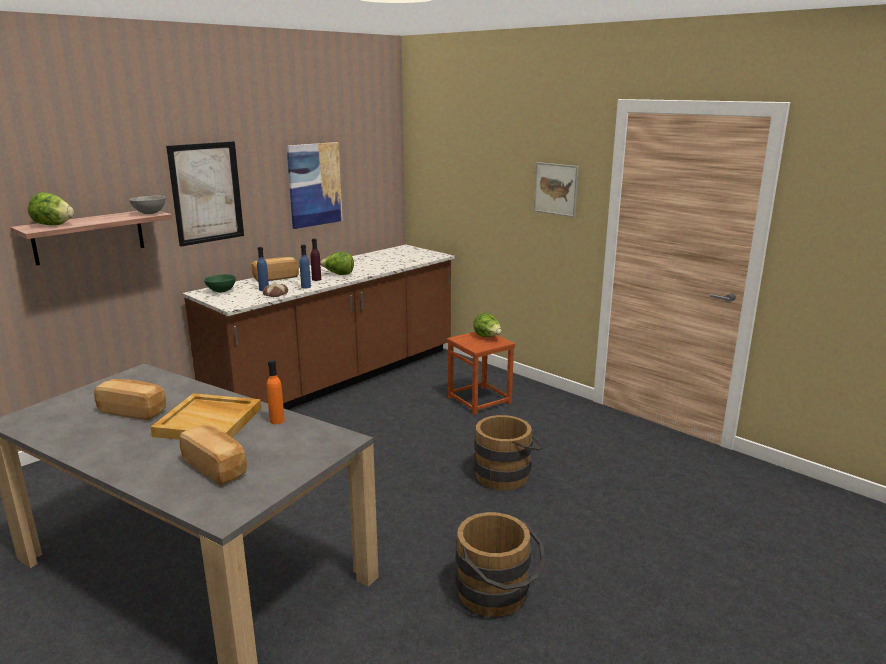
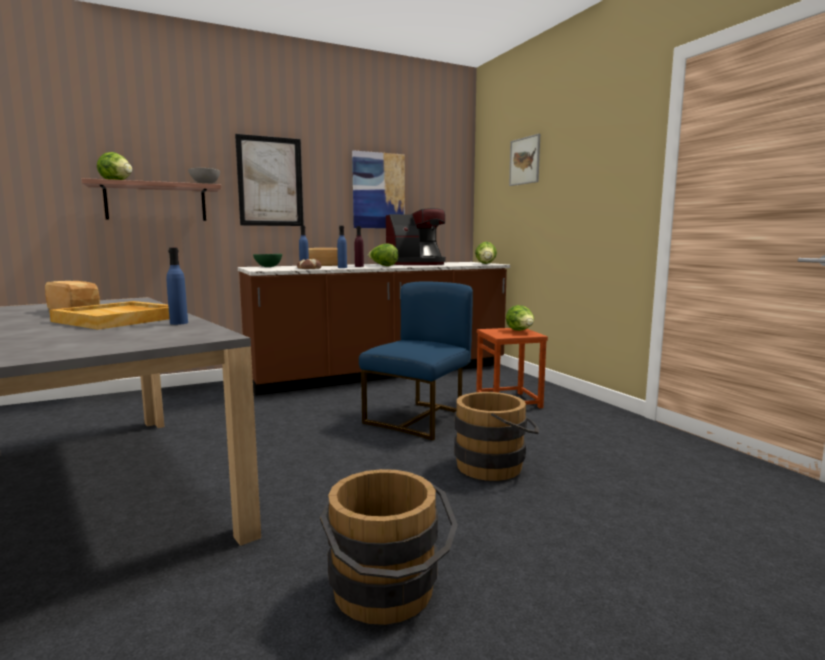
camera: 20 degrees right, 10 degrees down
bread [179,425,247,486] -> none
orange bottle [267,360,285,424] -> blue bottle [166,248,188,325]
picture [534,162,579,217] -> picture moved to [509,134,540,186]
none -> blue chair [359,282,473,441]
none -> coffee machine [386,208,446,265]
none -> lettuce [475,242,497,264]

